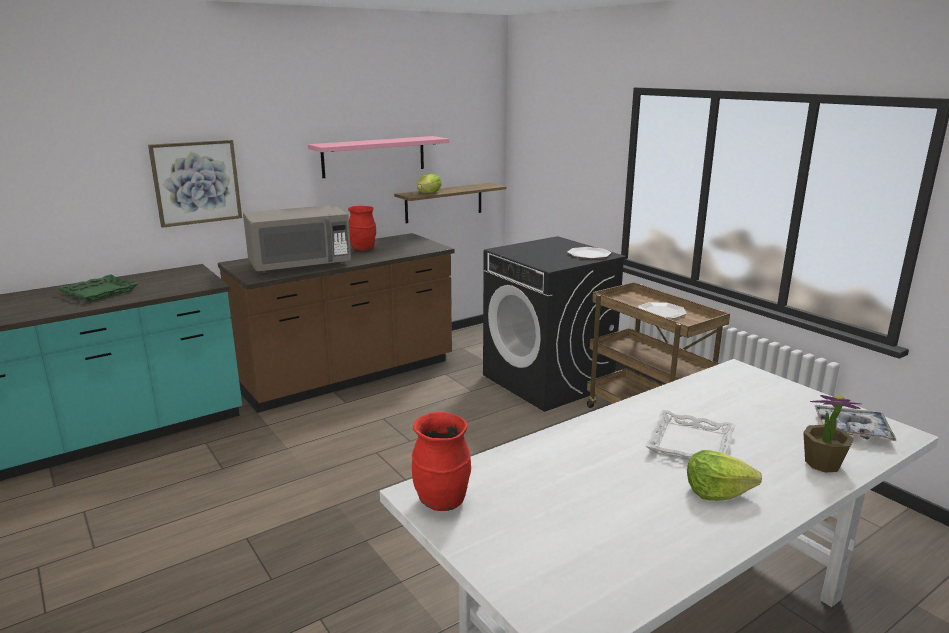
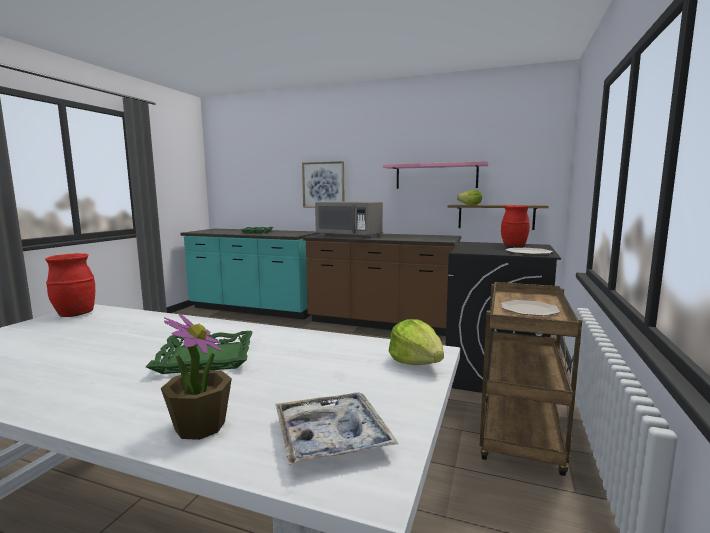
camera: 55 degrees right, 10 degrees down
red vase [348,206,376,251] -> red vase moved to [501,205,530,247]
white tray [645,410,735,461] -> green tray [146,331,253,374]
lettuce [687,450,762,501] -> lettuce moved to [389,319,444,365]

